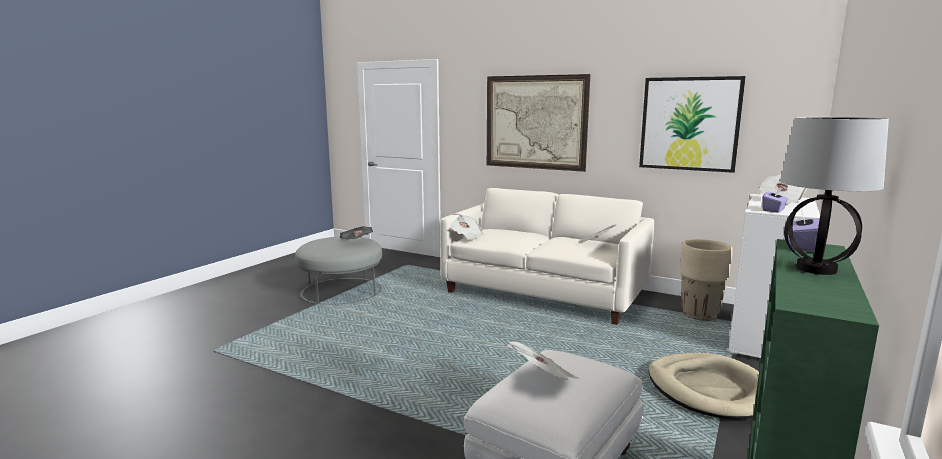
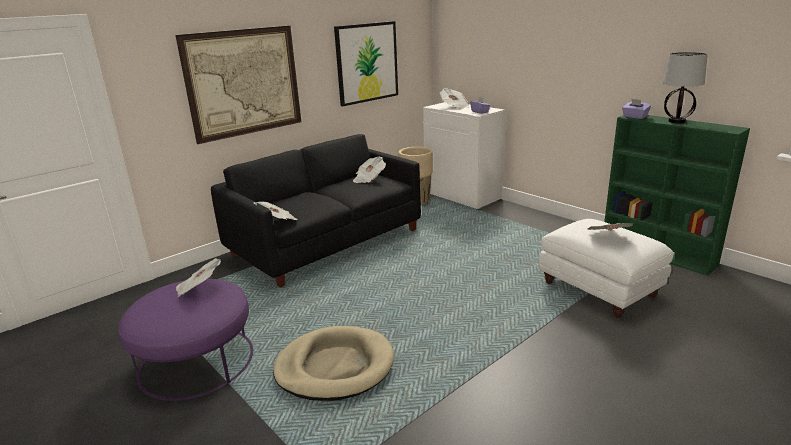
camera: 70 degrees left, 10 degrees up
grey ottoman [295,236,382,305] -> purple ottoman [118,279,253,401]
white sofa [440,188,654,325] -> black sofa [211,134,421,287]
beige dog bed [648,353,759,420] -> beige dog bed moved to [273,326,394,401]

